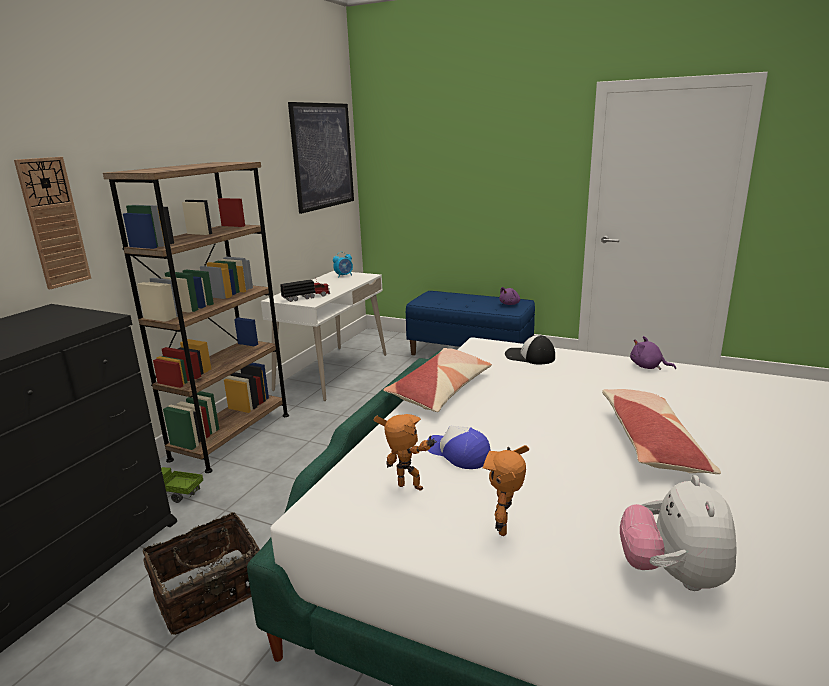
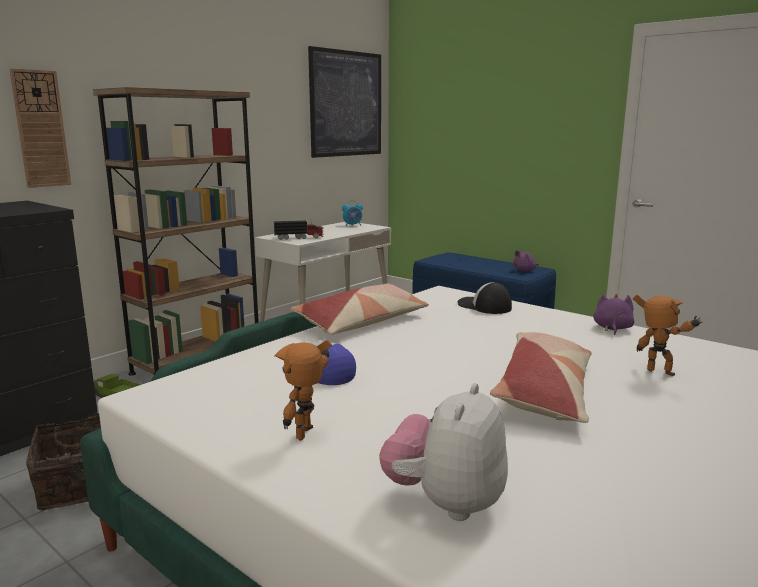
camera: 15 degrees right, 5 degrees down
toy robot [373,414,437,491] -> toy robot moved to [633,295,702,376]
purple plush toy [630,336,676,370] -> purple plush toy turned 60 degrees clockwise [593,293,634,335]

